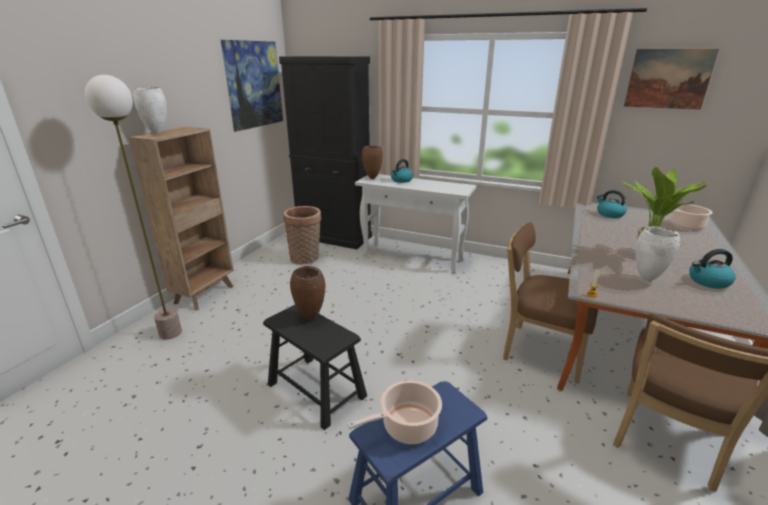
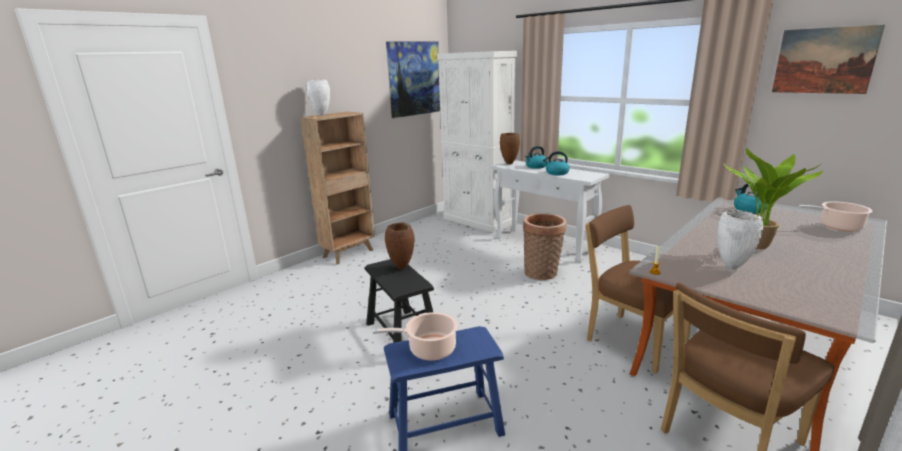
camera: 20 degrees right, 5 degrees down
floor lamp [85,75,182,339] -> none
black cabinet [279,56,372,249] -> white cabinet [437,51,517,233]
basket [283,206,321,265] -> basket moved to [523,213,566,280]
kettle [689,249,736,289] -> kettle moved to [543,151,570,175]

